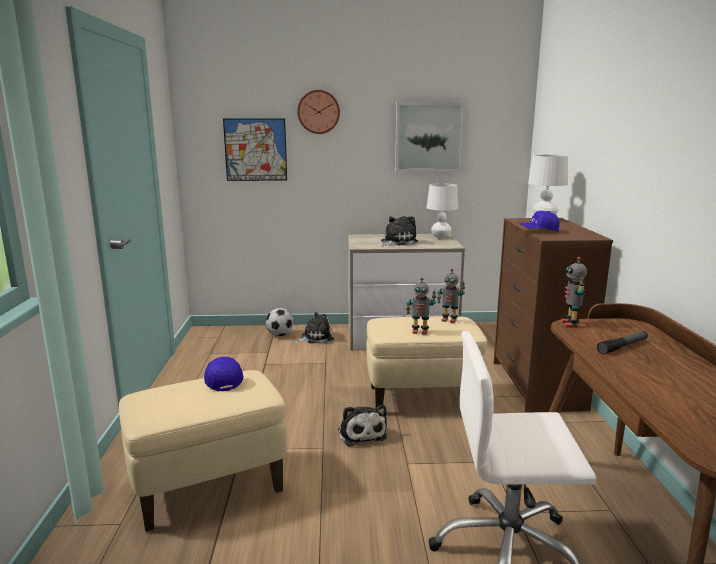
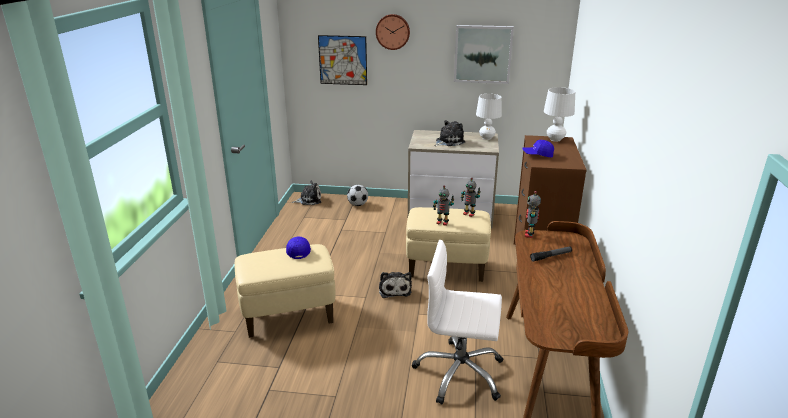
camera: 10 degrees right, 10 degrees up
plush toy [294,312,334,343] -> plush toy moved to [292,180,321,205]

